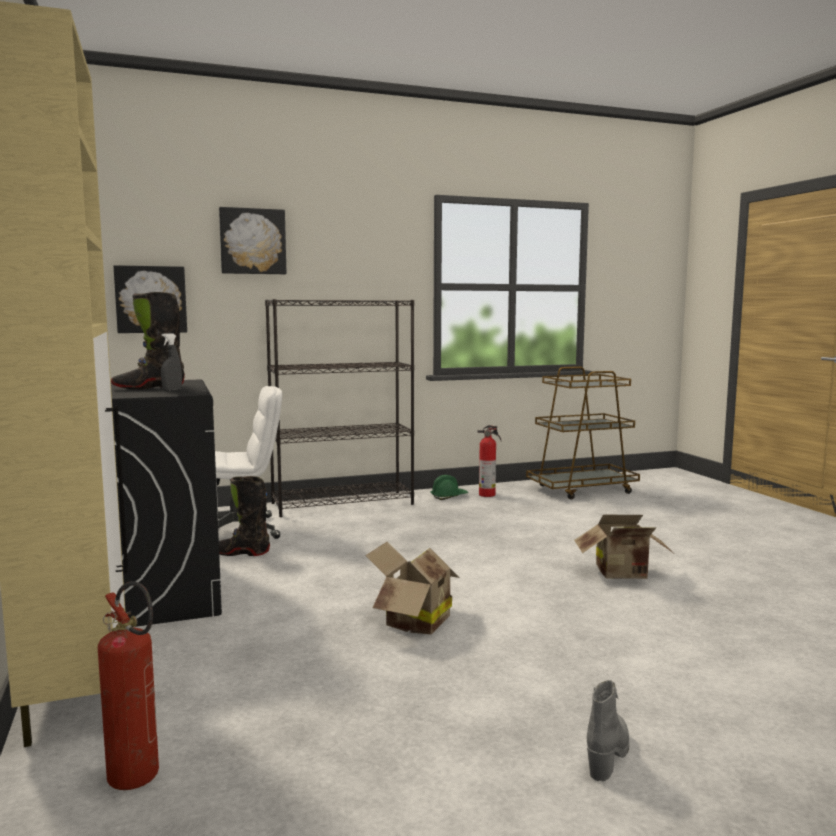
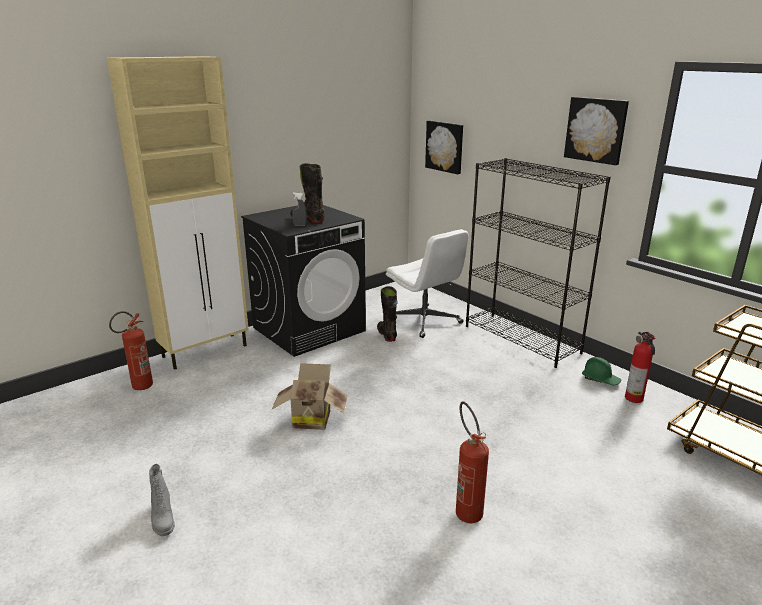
camera: 70 degrees right, 15 degrees up
picture [219,207,287,274] -> picture moved to [564,97,629,165]
cardboard box [574,515,673,579] -> fire extinguisher [456,402,489,523]
grey boot [587,680,629,782] -> grey boot turned 60 degrees clockwise [149,464,175,536]

